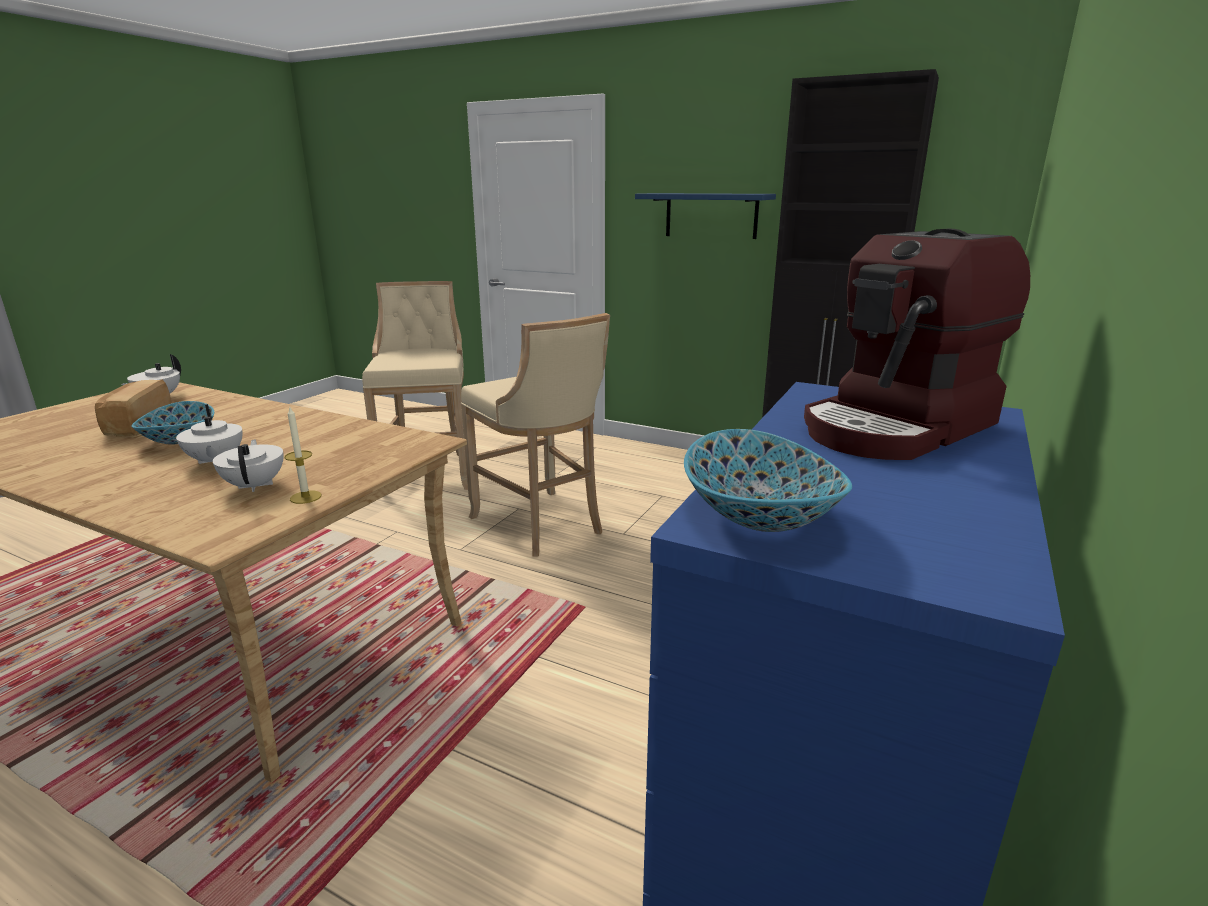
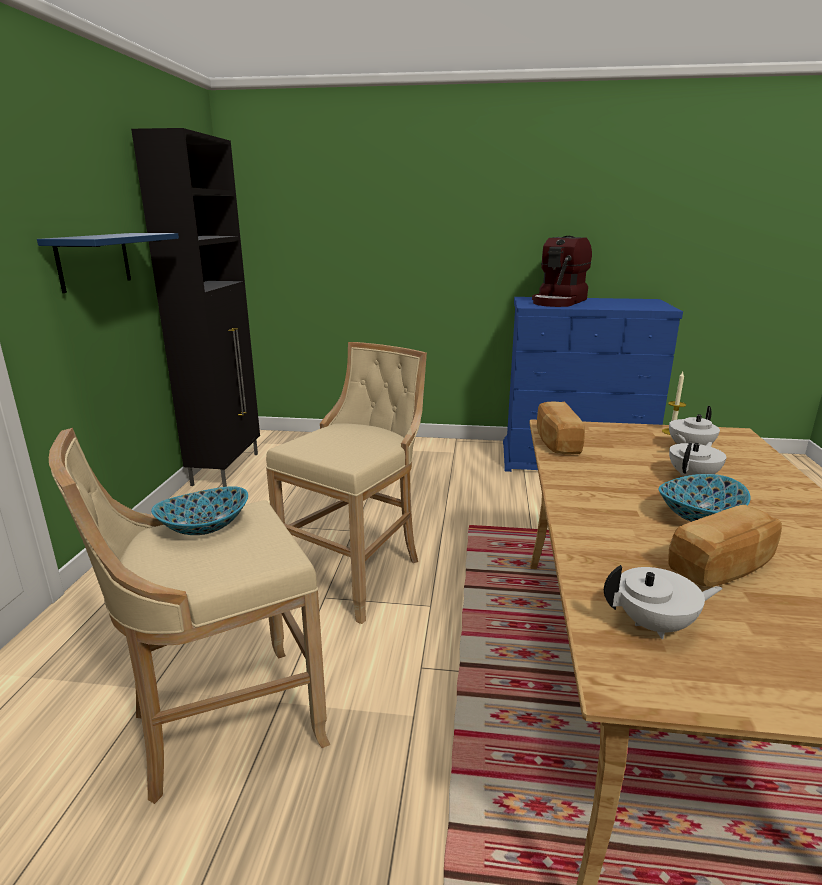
camera: 110 degrees left, 0 degrees up
bowl [684,429,852,532] -> bowl moved to [151,486,248,535]
coffee machine [804,228,1030,460] -> coffee machine turned 90 degrees clockwise [532,236,592,307]
none -> bread [537,401,585,455]

